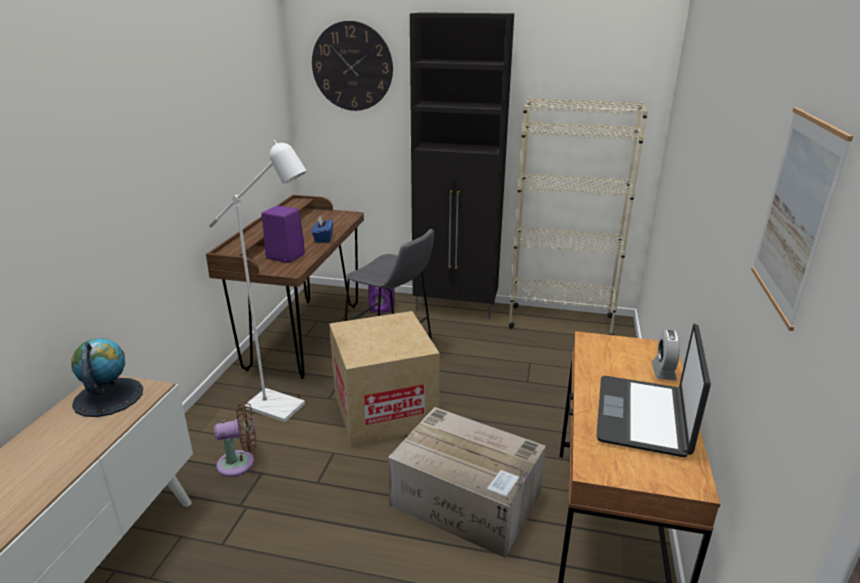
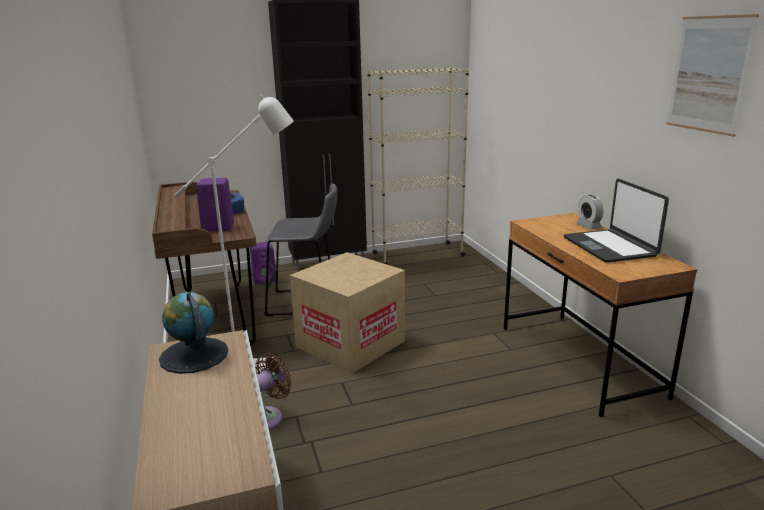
camera: 30 degrees left, 5 degrees down
wall clock [312,21,393,111] -> none
cardboard box [388,407,546,558] -> none

